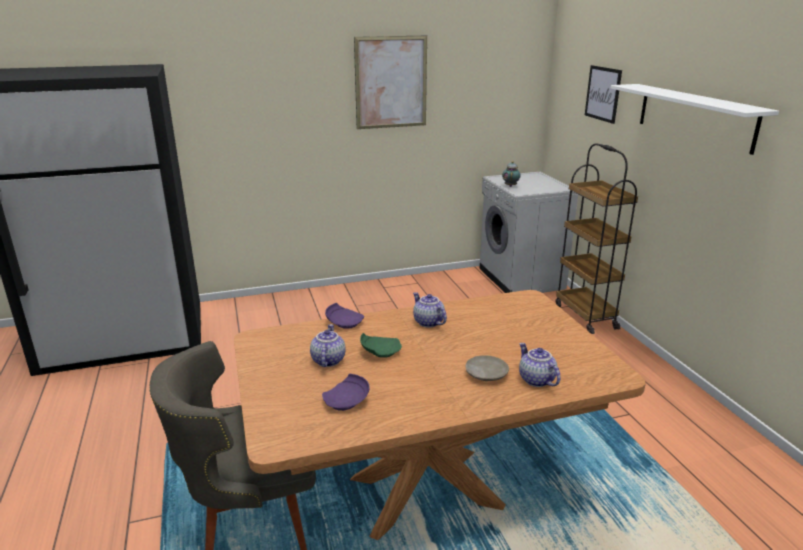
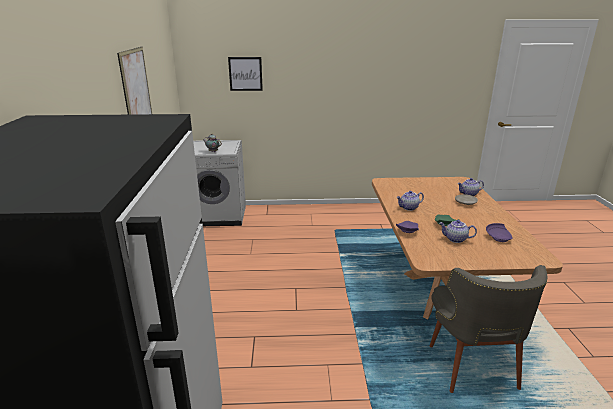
camera: 75 degrees left, 0 degrees up
brown cart [556,143,638,334] -> none
white shelf [611,84,779,155] -> none

